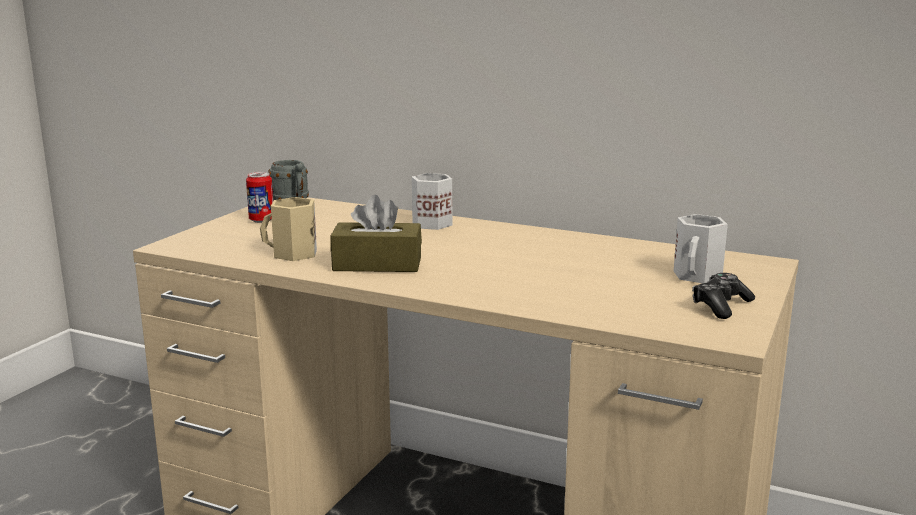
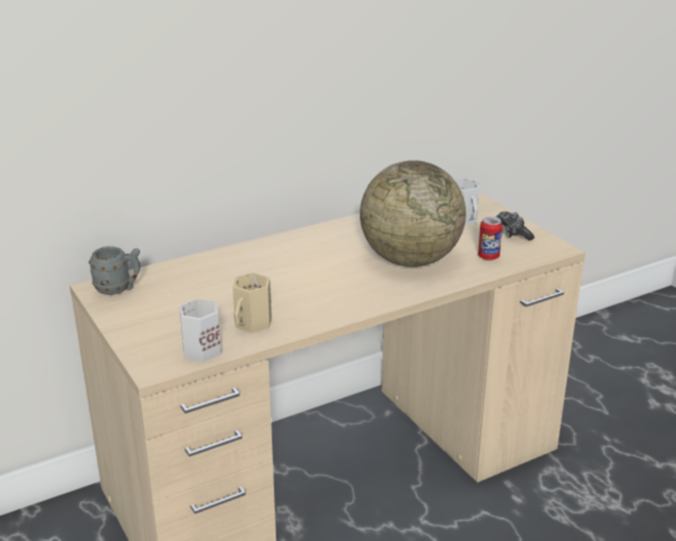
camera: 55 degrees left, 10 degrees up
can [246,172,273,223] -> can moved to [478,216,503,261]
brown tissue box [330,195,422,272] -> none
white mug [412,173,452,230] -> white mug moved to [179,299,221,362]
none -> globe [360,160,466,267]

